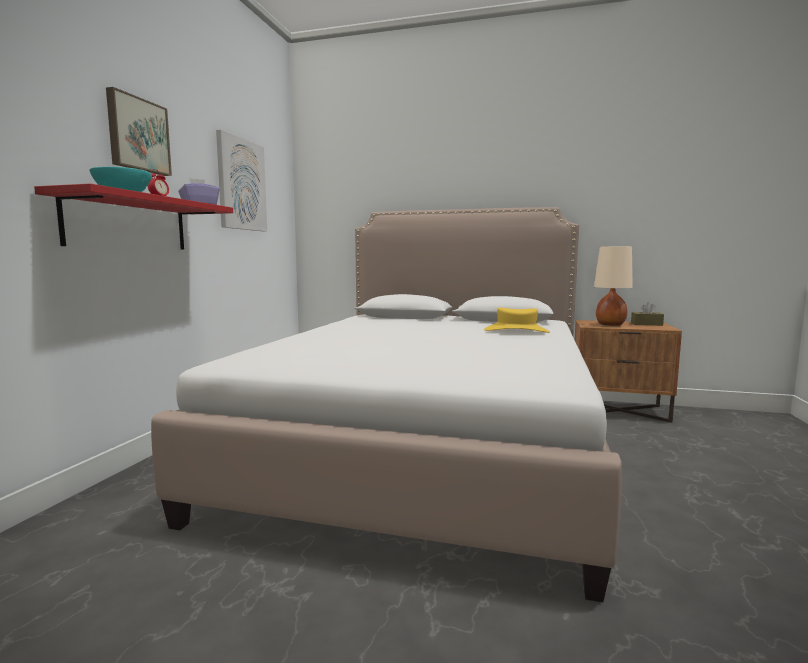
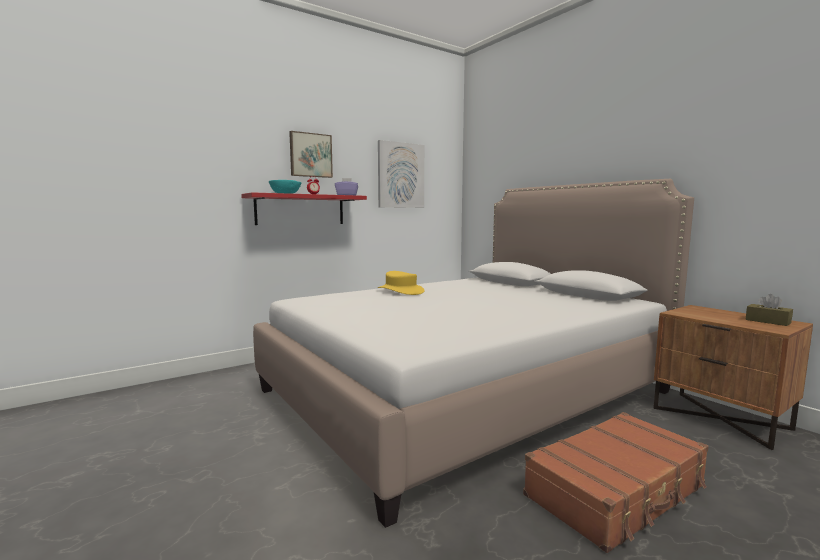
camera: 40 degrees right, 0 degrees up
yellow hat [484,307,550,333] -> yellow hat moved to [378,271,425,295]
beige table lamp [594,246,633,326] -> none
none -> brown suitcase [523,412,709,553]

